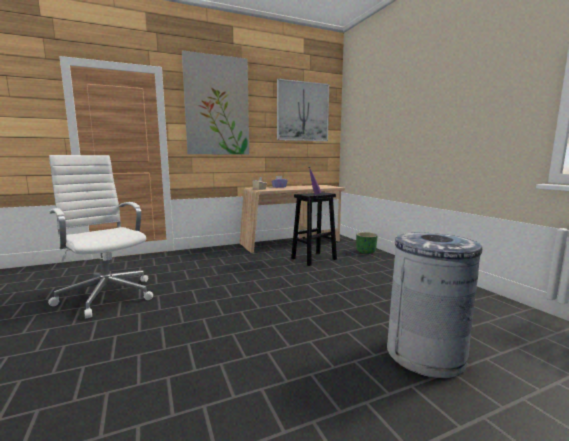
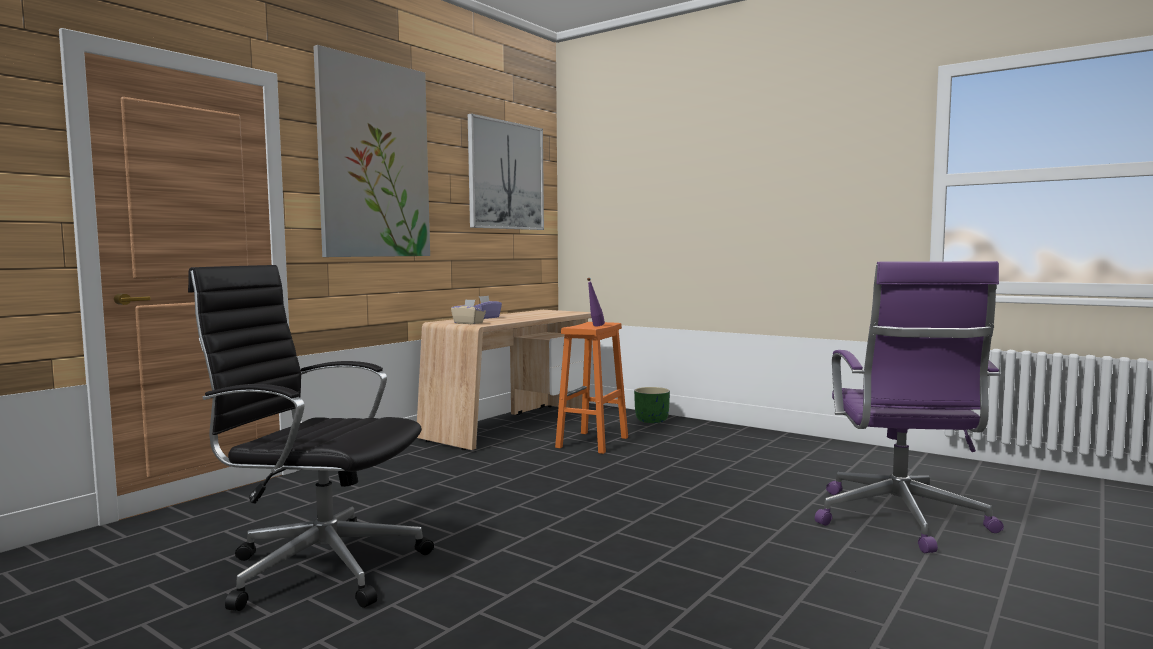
camera: 30 degrees left, 5 degrees down
white office chair [48,155,153,318] -> black office chair [188,265,434,611]
black stool [291,192,337,266] -> orange stool [555,322,628,454]
grey trash can [387,232,482,378] -> purple office chair [815,261,1004,553]

